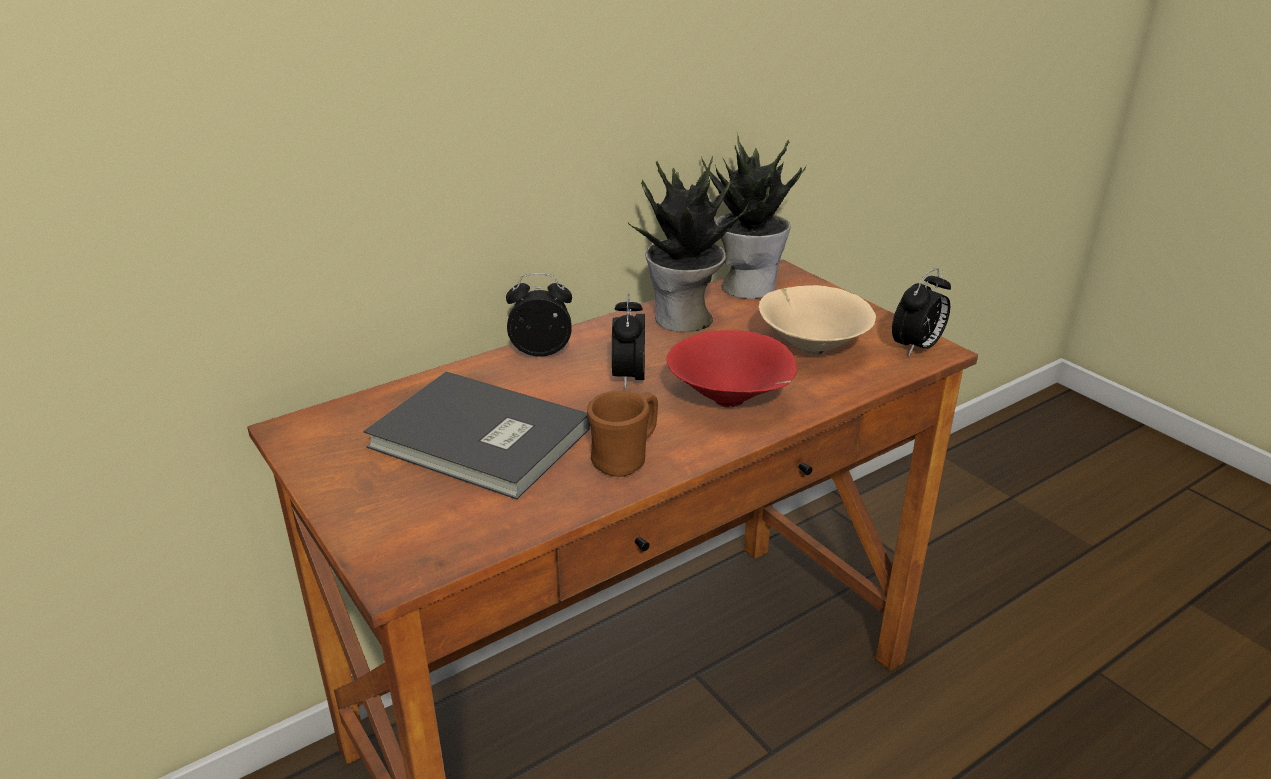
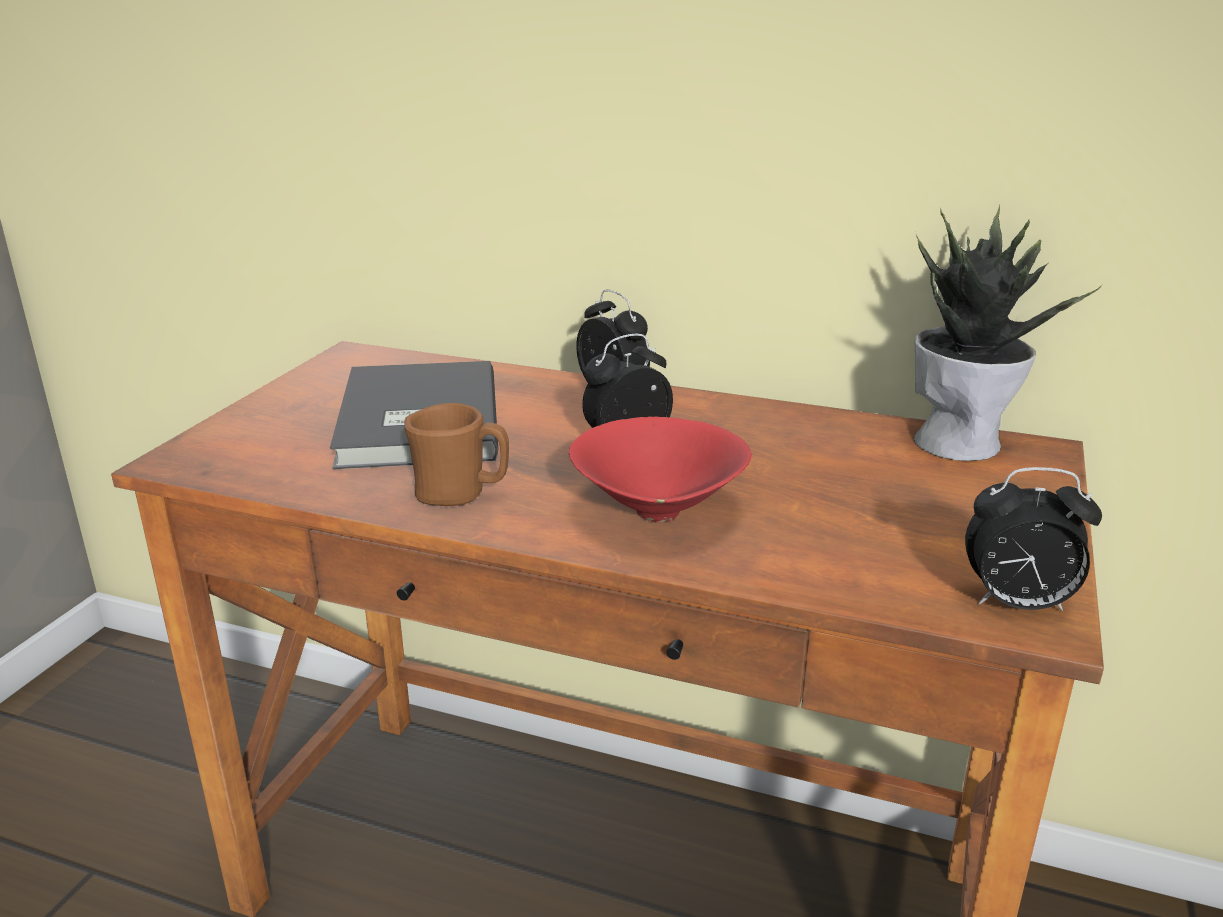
camera: 55 degrees right, 5 degrees down
potted plant [628,155,749,332] -> none
beige bowl [759,285,876,355] -> none

